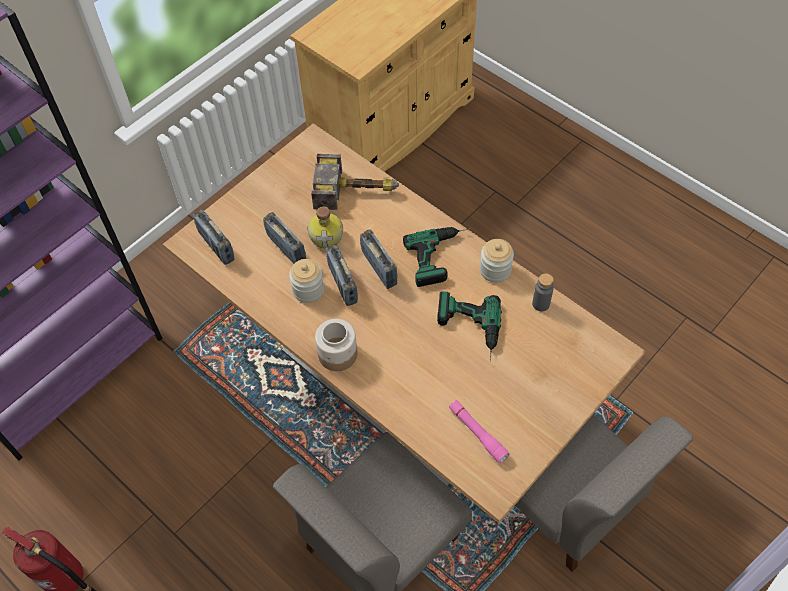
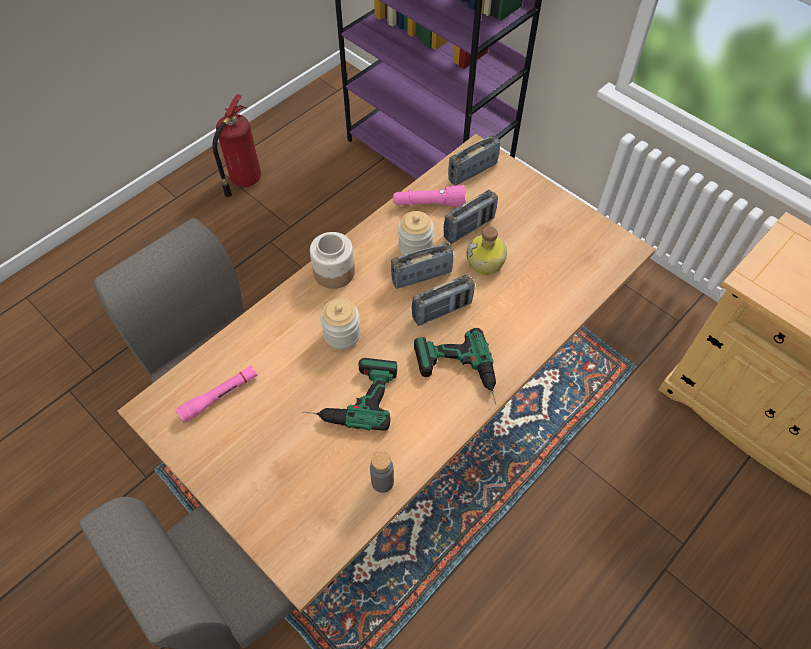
camera: 90 degrees right, 0 degrees up
hammer [311,154,399,210] -> none
jar [480,239,514,283] -> jar moved to [320,298,361,349]
none -> pink flashlight [393,185,466,207]

